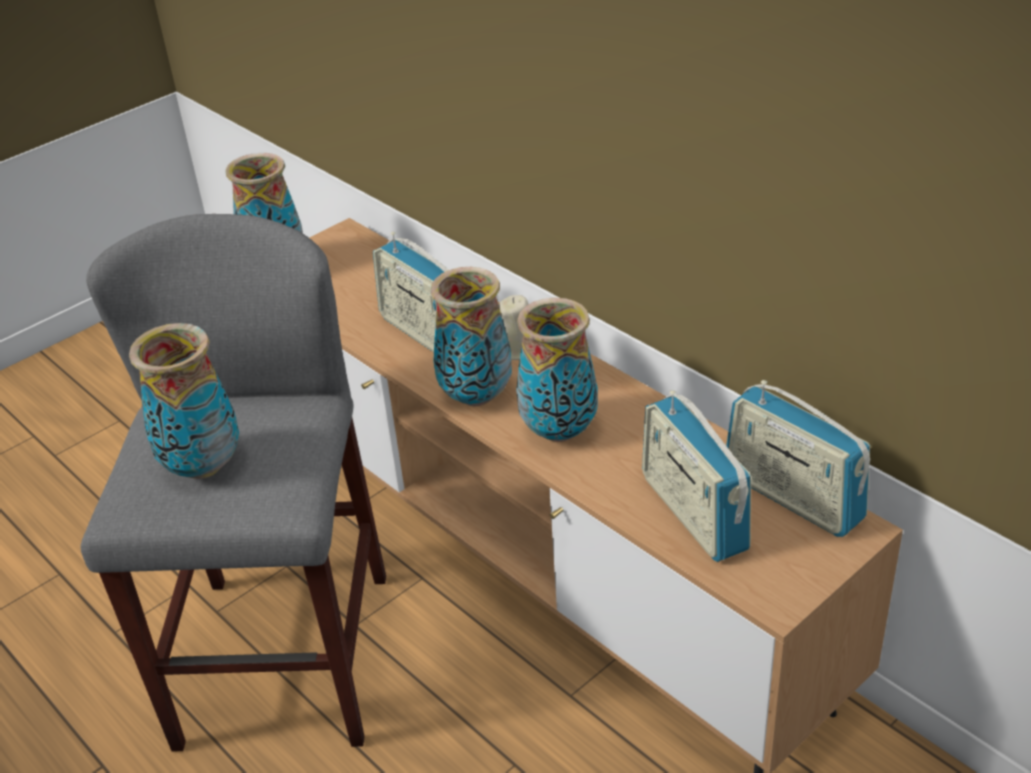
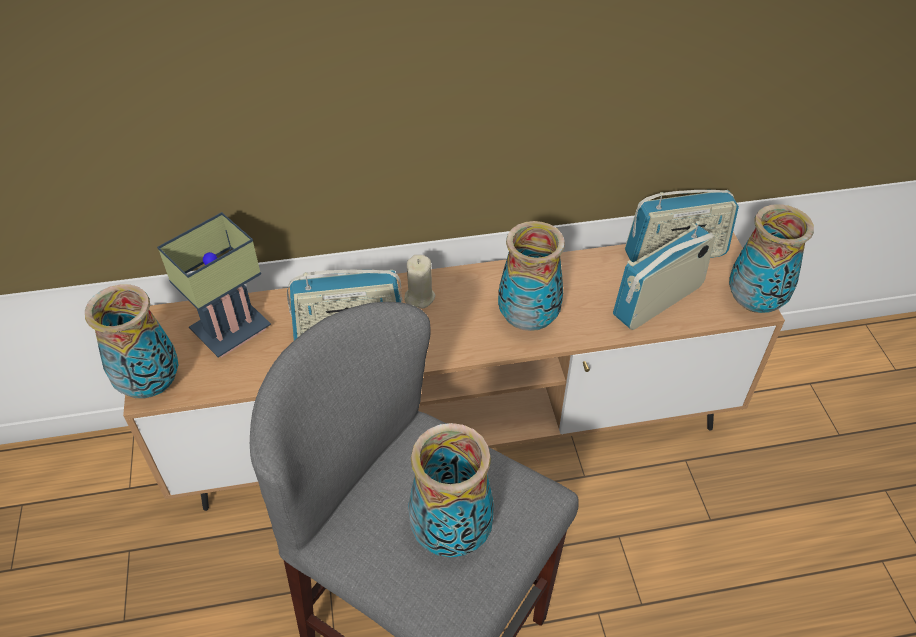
camera: 60 degrees left, 10 degrees up
vase [431,267,512,406] -> vase moved to [729,204,814,313]
radio [642,390,751,562] -> radio turned 135 degrees clockwise [613,221,715,330]
none -> table lamp [157,212,271,358]

